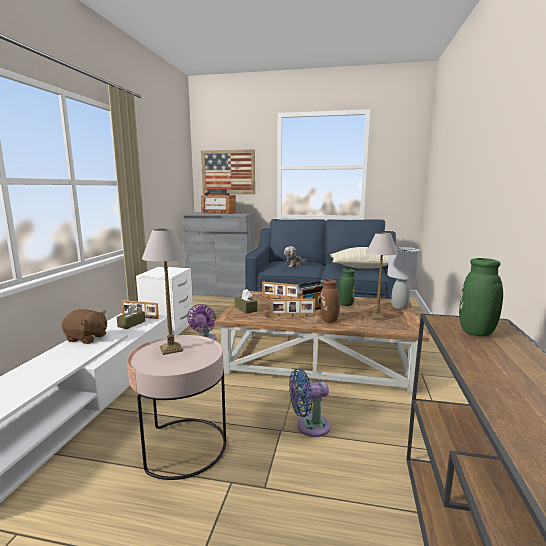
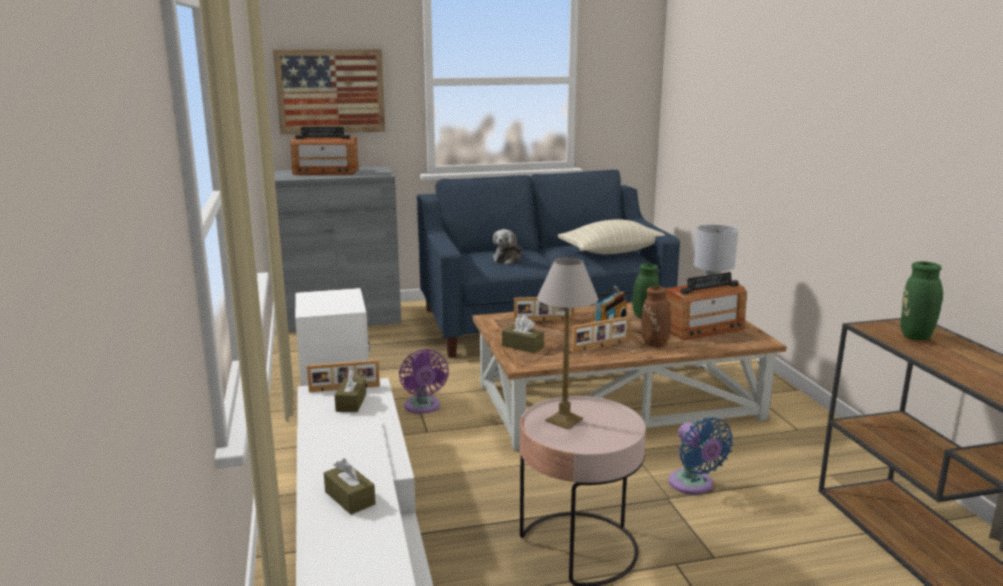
camera: 25 degrees left, 5 degrees up
brown plush toy [62,309,107,344] -> none
blue fan [289,369,331,437] -> blue fan turned 75 degrees counterclockwise [669,417,733,495]
table lamp [366,232,398,320] -> radio [666,272,747,340]
none -> brown tissue box [324,459,376,515]

